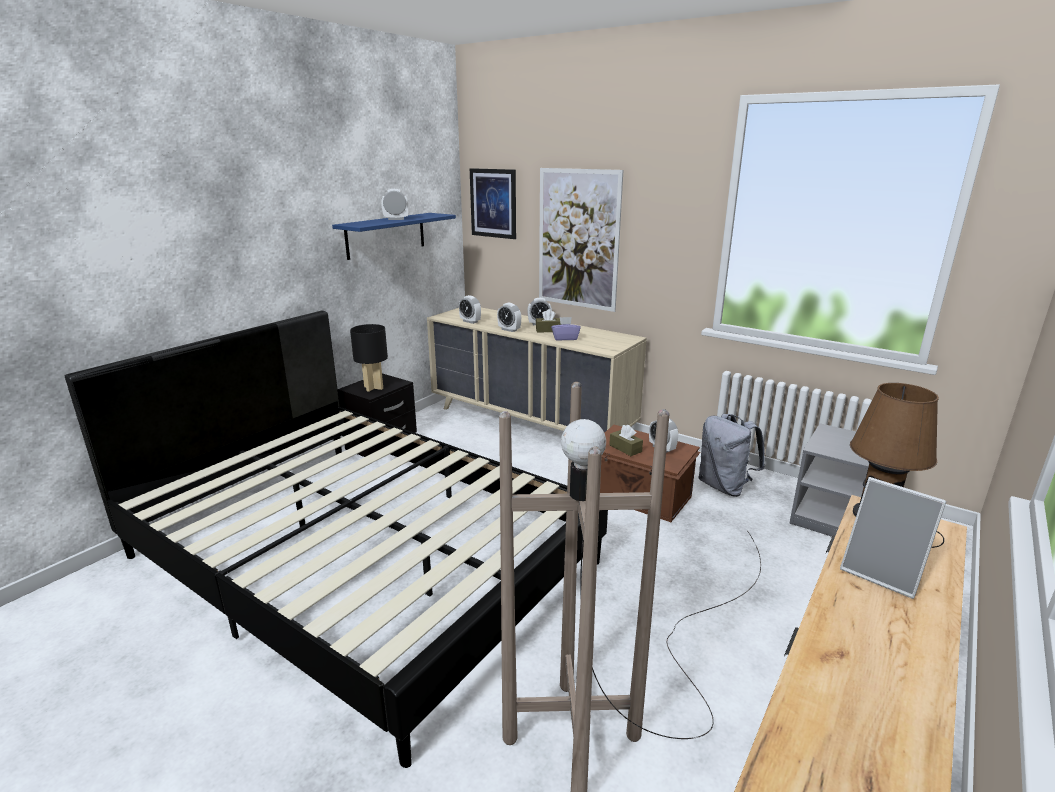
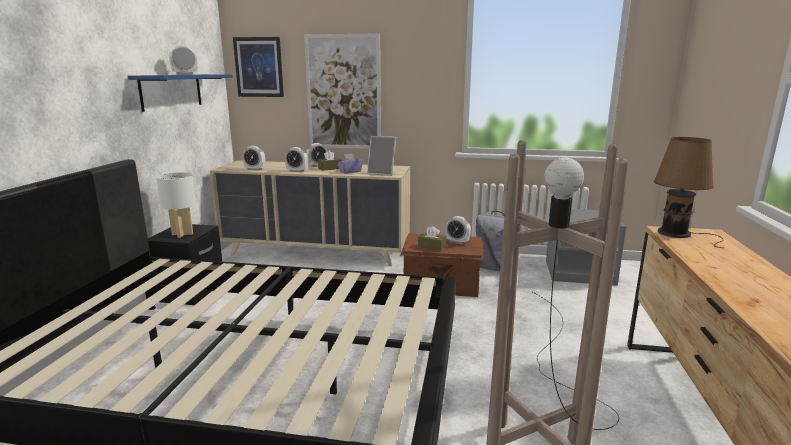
camera: 25 degrees left, 5 degrees down
black table lamp [350,324,388,392] -> white table lamp [156,172,196,238]
picture frame [840,477,946,599] -> picture frame moved to [367,136,396,176]

